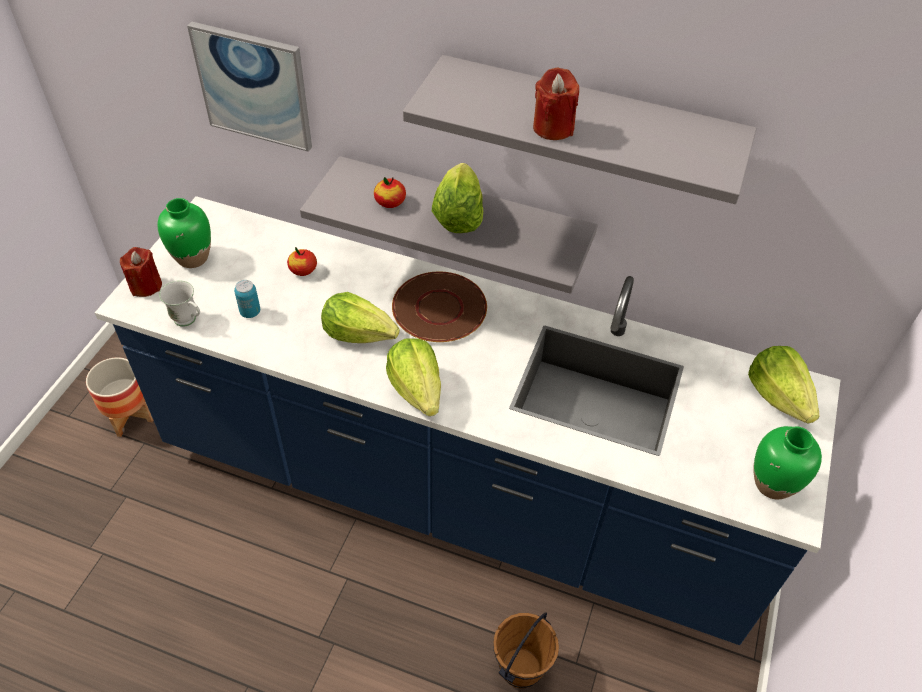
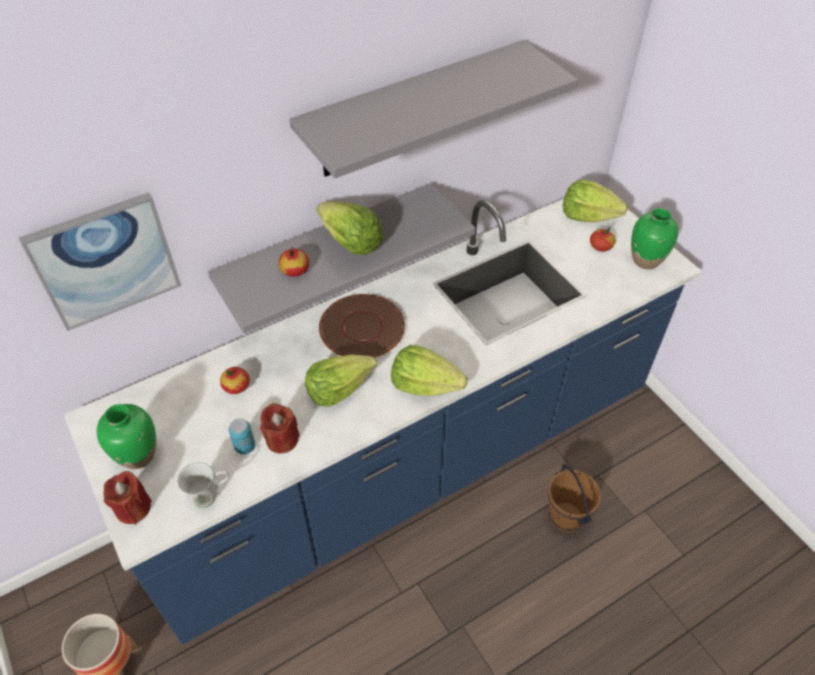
camera: 50 degrees left, 0 degrees up
red candle [533,68,579,140] -> red candle moved to [260,403,300,453]
none -> apple [590,227,615,252]

